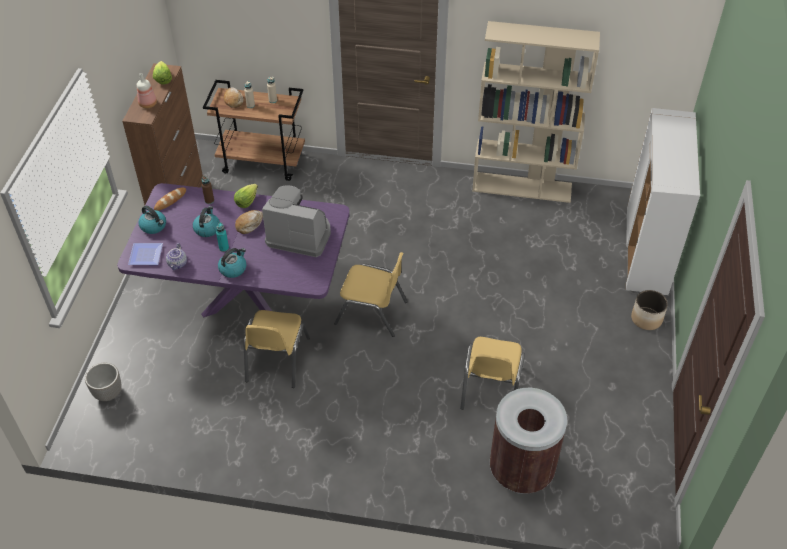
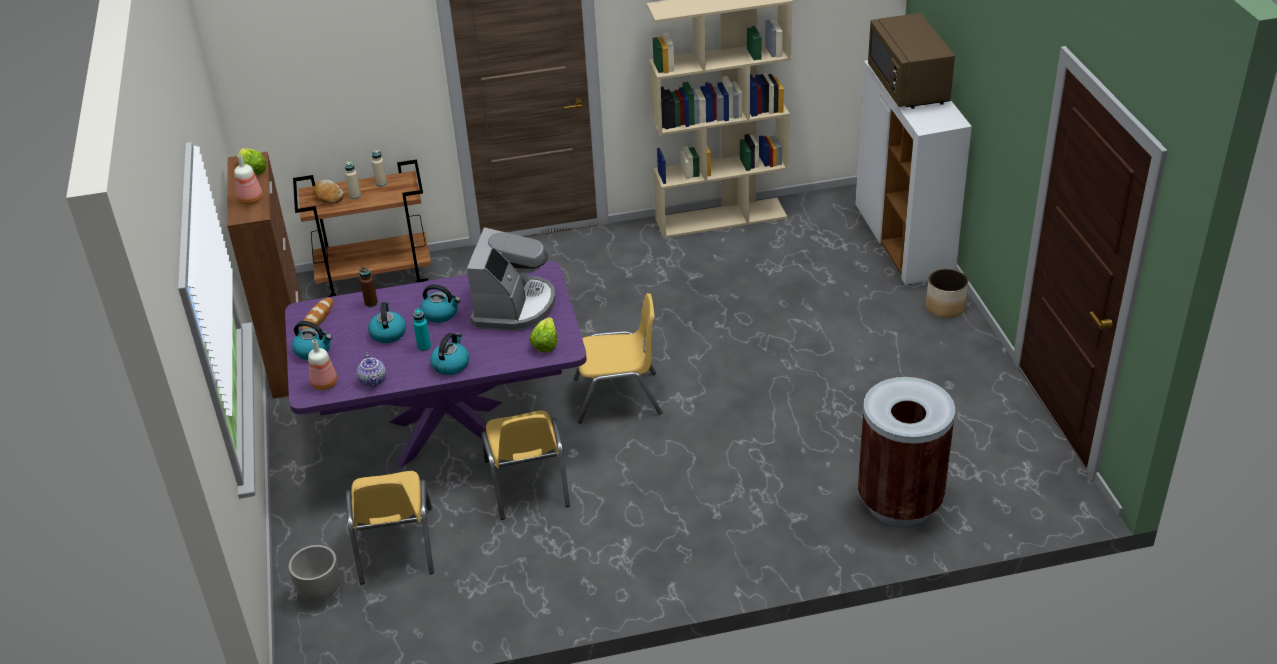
camera: 20 degrees left, 10 degrees down
plate [128,243,163,265] -> bottle [308,340,337,390]
lettuce [234,184,258,208] -> lettuce moved to [529,317,558,352]
bread [235,210,263,234] -> kettle [421,284,461,323]
coffee machine [262,185,331,257] -> coffee machine turned 105 degrees clockwise [467,227,555,331]
yellow chair [460,337,525,410] -> yellow chair moved to [346,471,434,585]
none -> brown microwave [868,13,955,109]

